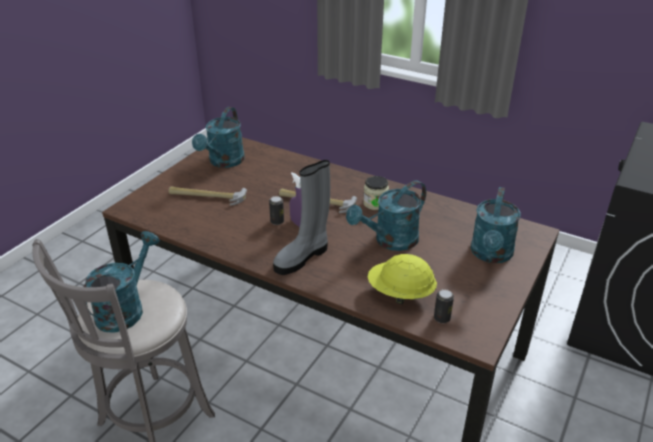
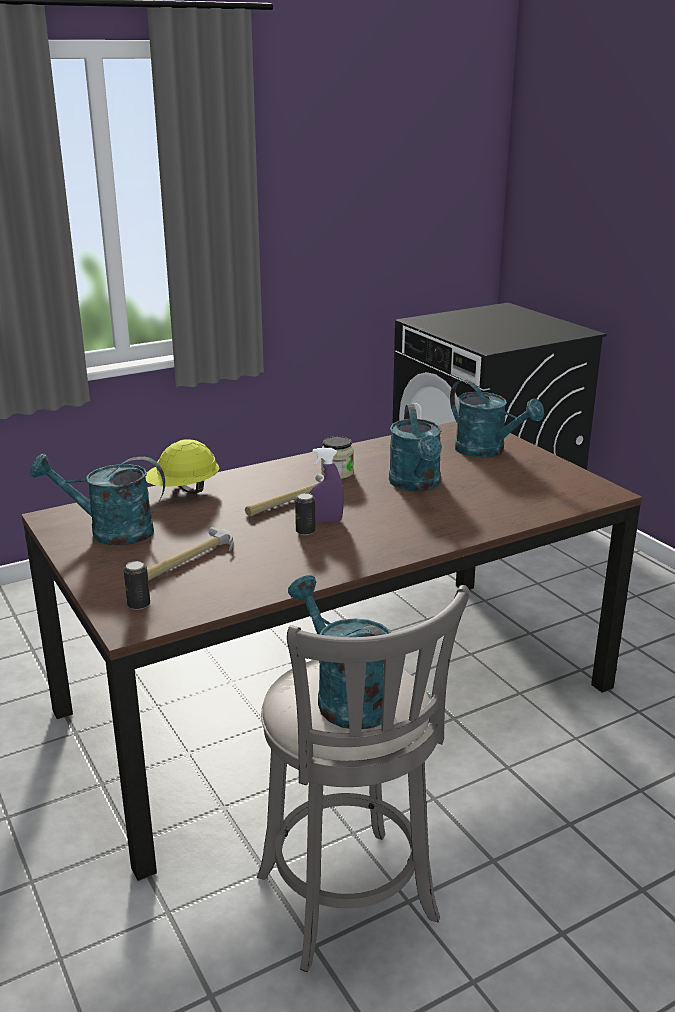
camera: 60 degrees left, 10 degrees down
turquoise watering can [192,107,245,168] -> turquoise watering can turned 135 degrees clockwise [30,454,165,546]
grey boot [273,160,330,275] -> none
yellow hard hat [368,254,437,304] -> yellow hard hat moved to [145,439,219,494]
can [434,289,454,323] -> can moved to [124,561,150,610]

